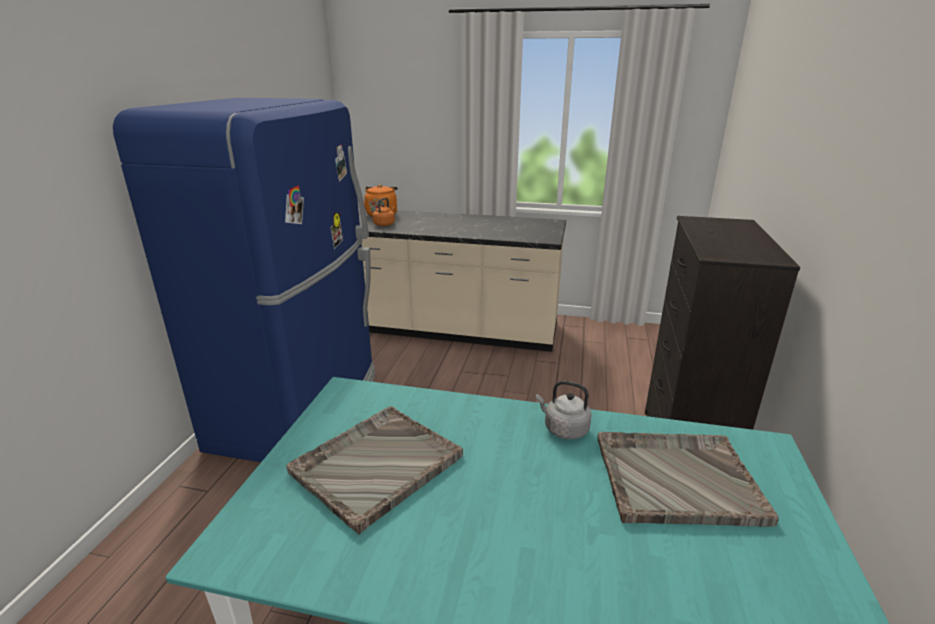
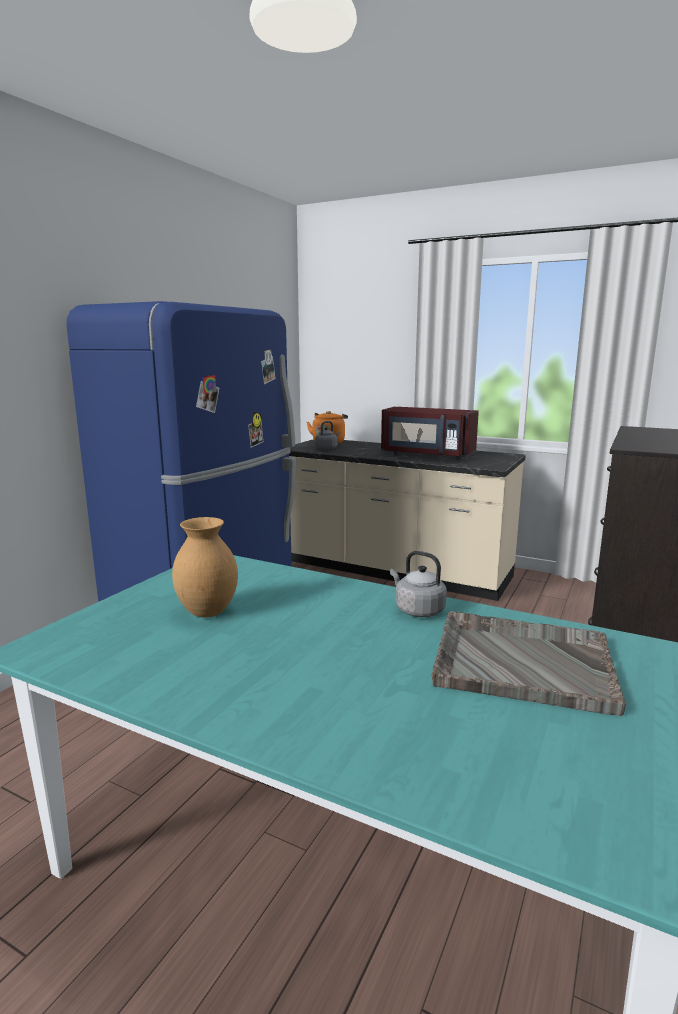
camera: 15 degrees right, 10 degrees down
grey tray [286,406,463,534] -> brown vase [172,517,238,618]
orange kettle [372,198,395,226] -> grey kettle [315,421,340,450]
none -> red microwave [381,407,479,459]

